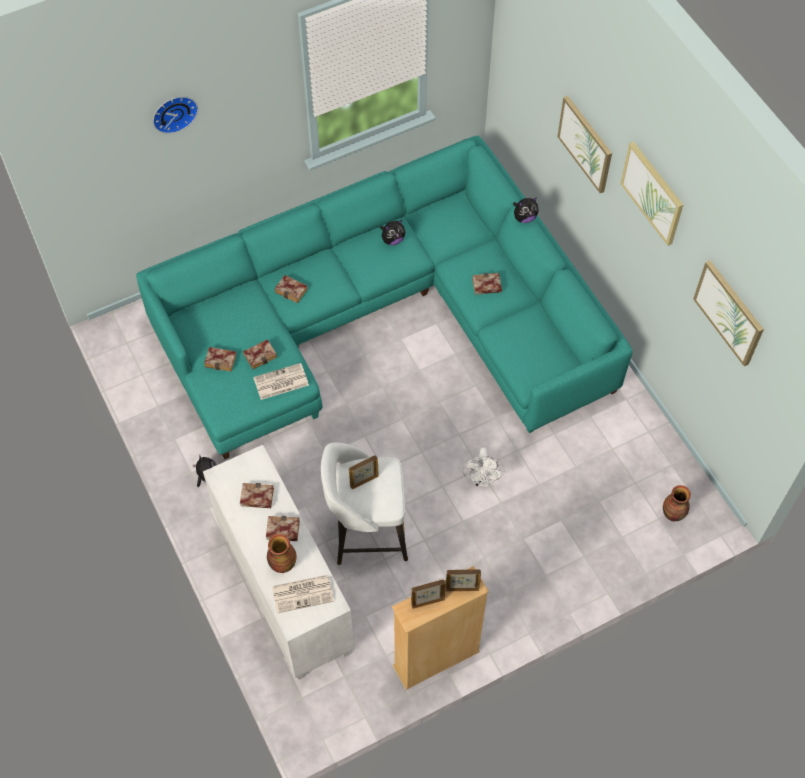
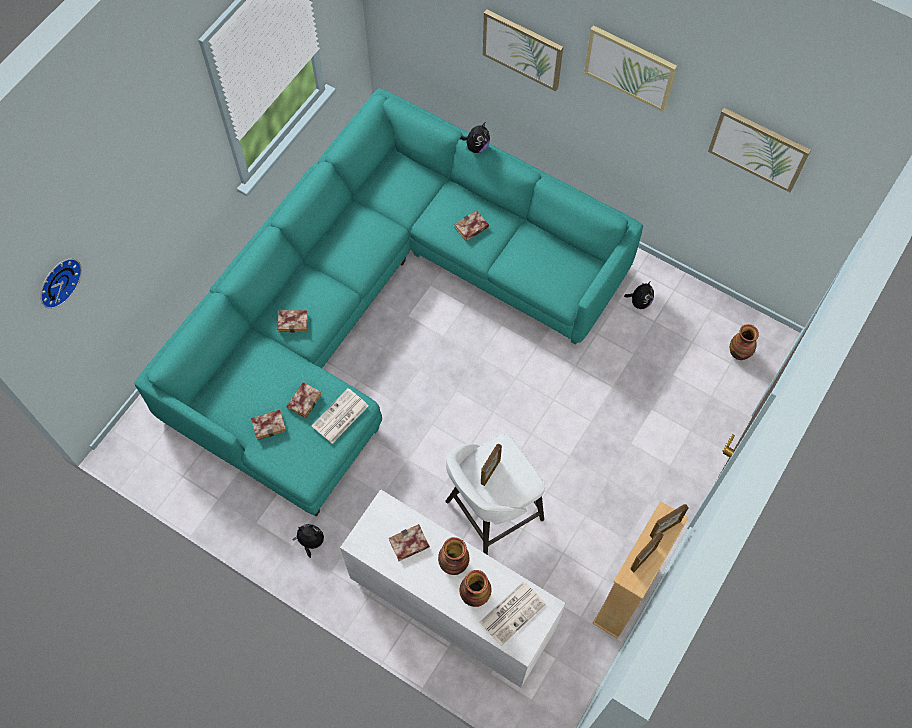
camera: 30 degrees left, 5 degrees up
wall clock [153,97,198,134] -> wall clock moved to [40,258,82,309]
book [266,516,300,541] -> vase [438,537,470,575]
plush toy [380,219,405,245] -> plush toy moved to [624,281,654,309]
white fan [463,448,504,487] -> none

